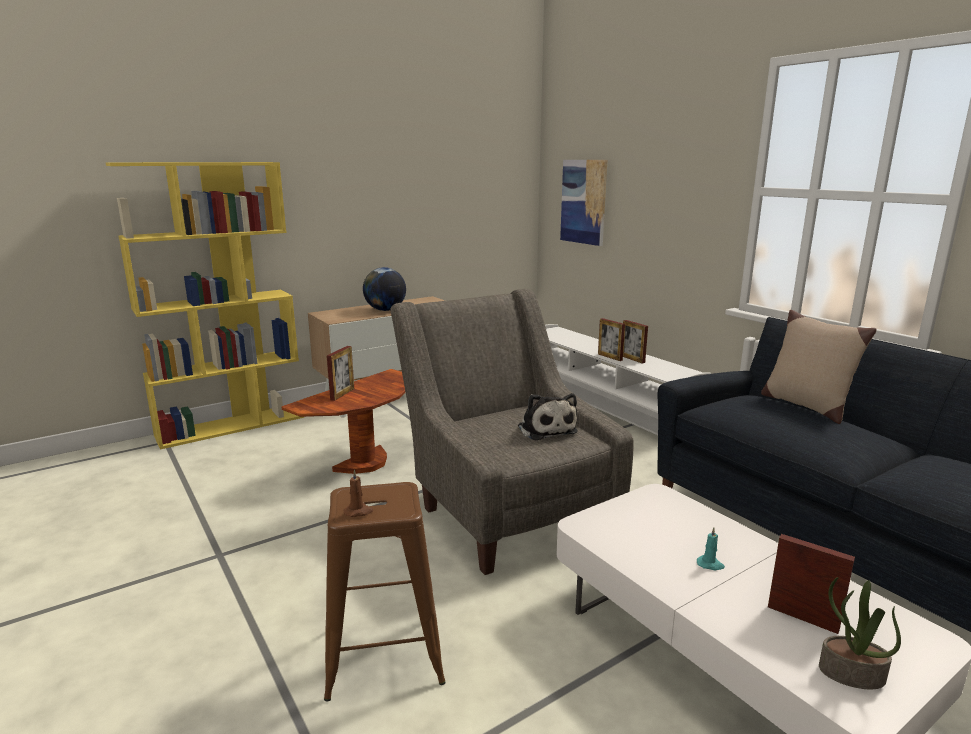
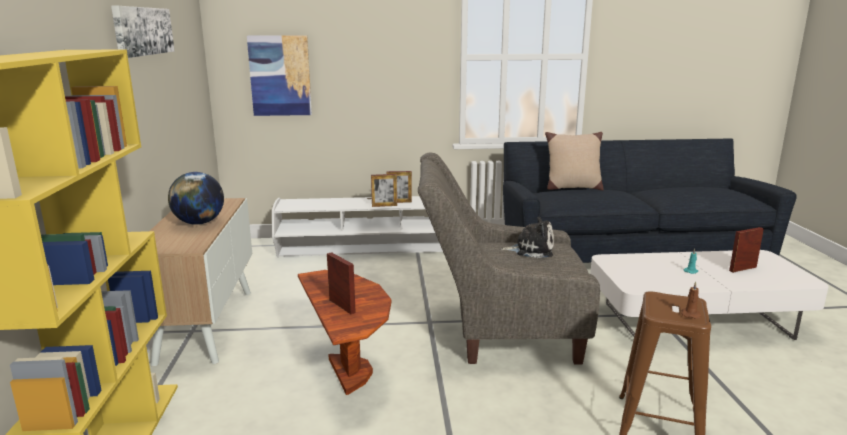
camera: 60 degrees left, 0 degrees up
potted plant [819,577,901,690] -> none
none -> picture [111,6,174,58]

